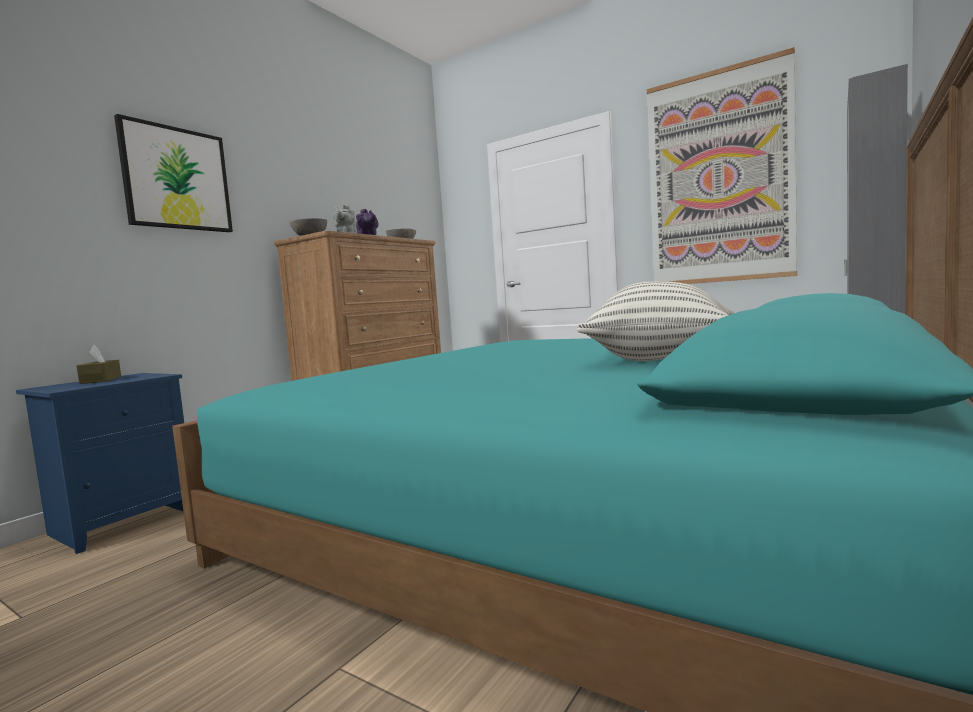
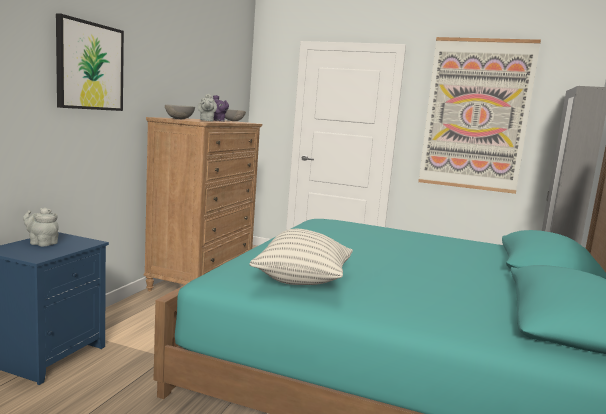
camera: 15 degrees left, 5 degrees up
brown tissue box [77,345,121,384] -> grey teapot [23,208,59,246]
pillow [577,281,734,361] -> pillow moved to [250,229,353,285]

